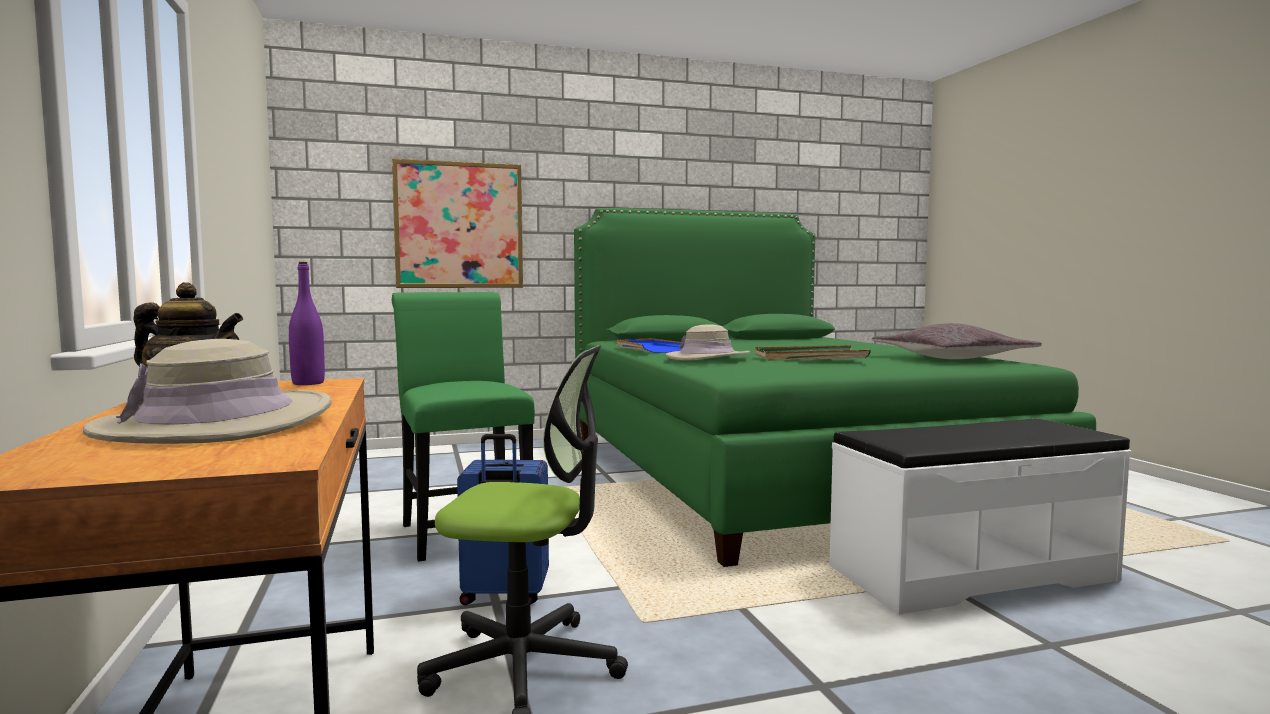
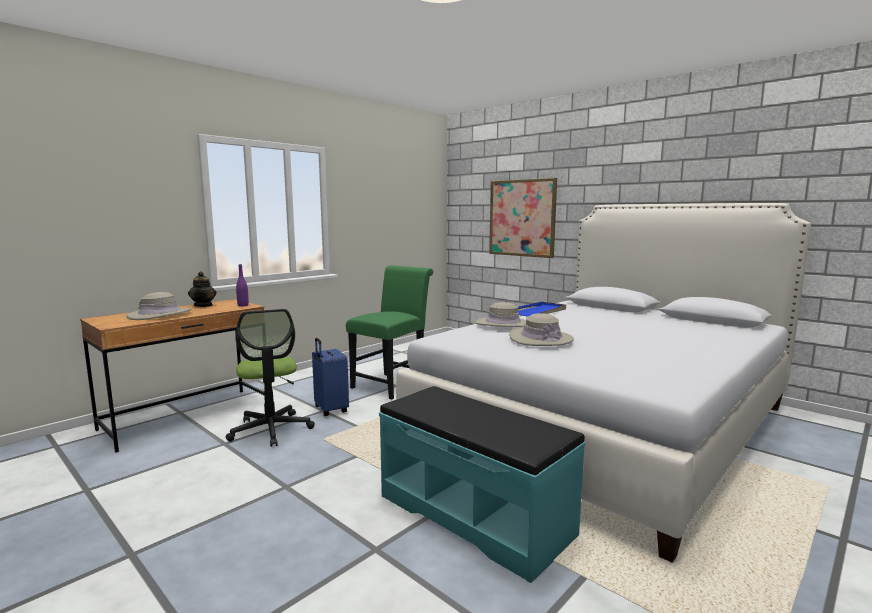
camera: 60 degrees right, 5 degrees up
green bed [574,208,1096,567] -> white bed [396,203,811,563]
green tray [755,345,871,361] -> beige hat [509,313,574,346]
white bench [829,419,1132,615] -> turquoise bench [379,386,585,583]
grey pillow [872,323,1042,359] -> none

